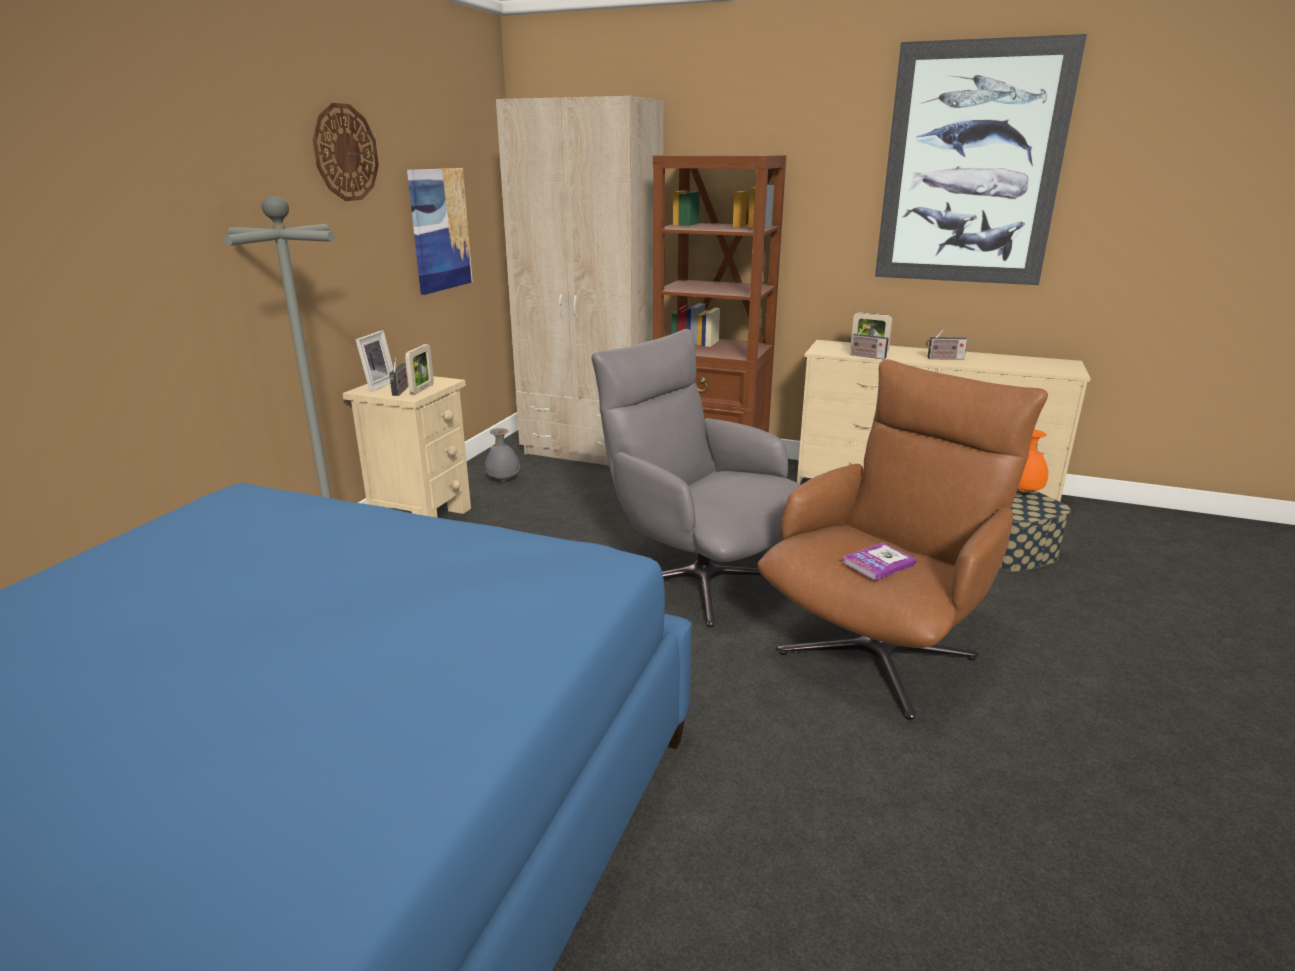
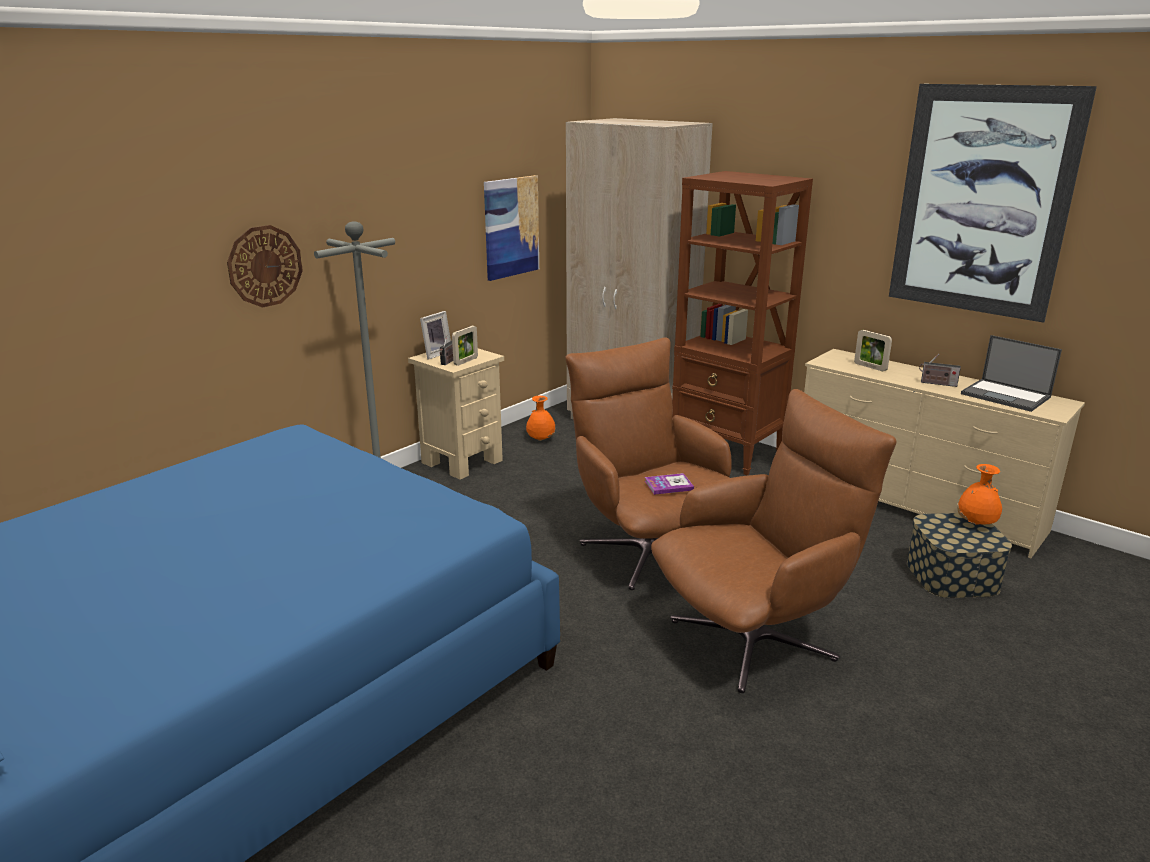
camera: 20 degrees right, 0 degrees up
wall clock [313,103,379,201] -> wall clock moved to [227,225,303,308]
grey vase [485,428,520,481] -> orange vase [526,396,556,441]
grey armchair [592,329,800,627] -> brown armchair [565,338,732,590]
book [842,543,917,581] -> book moved to [645,473,694,495]
radio [849,325,889,359] -> none
none -> laptop [961,335,1062,412]

